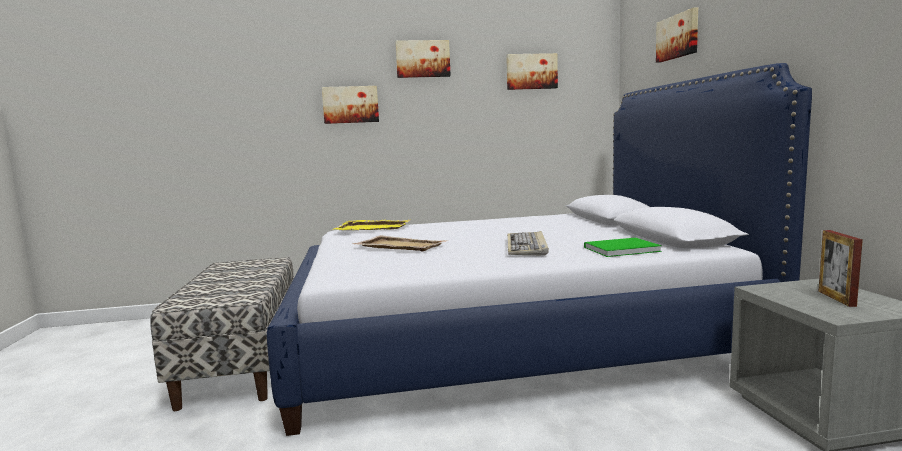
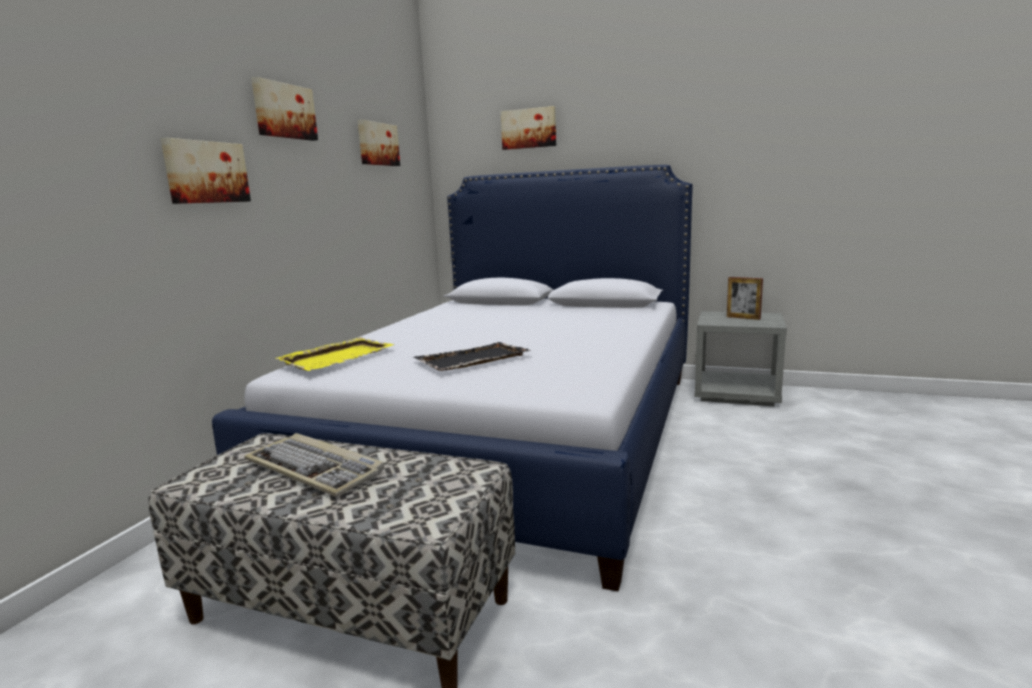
camera: 60 degrees left, 5 degrees up
beige tray [352,235,449,251] -> black tray [414,342,531,371]
keyboard [507,231,549,255] -> keyboard moved to [244,433,384,497]
green book [584,238,662,257] -> none

